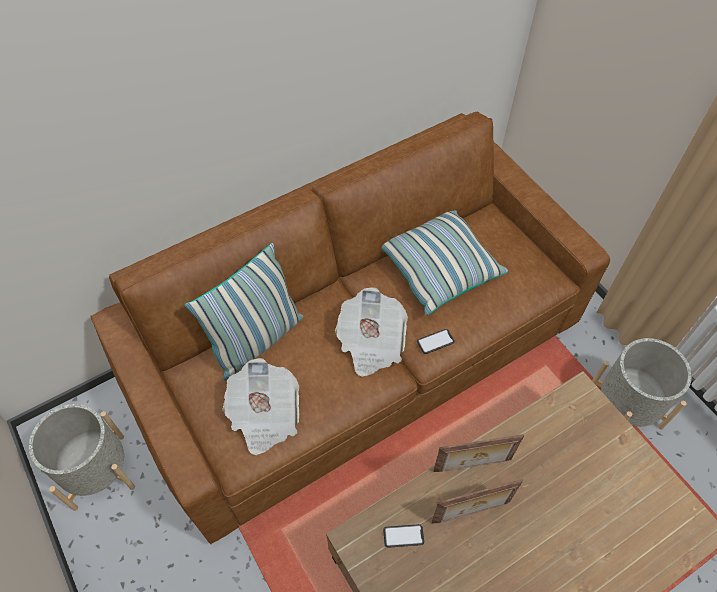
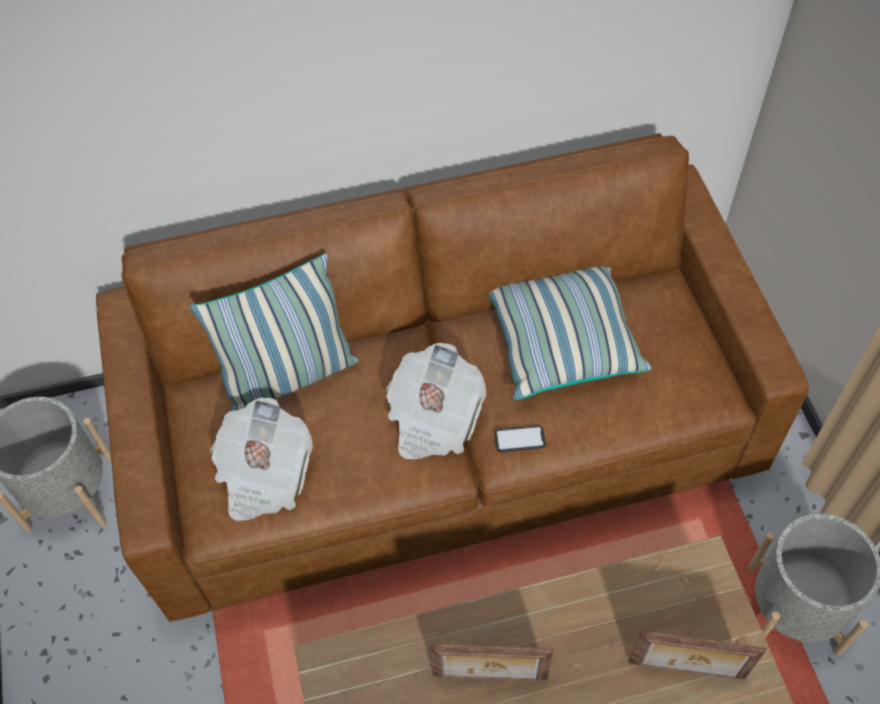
camera: 20 degrees right, 0 degrees up
phone [383,524,424,548] -> none
picture frame [433,434,524,472] -> picture frame moved to [629,631,767,679]

